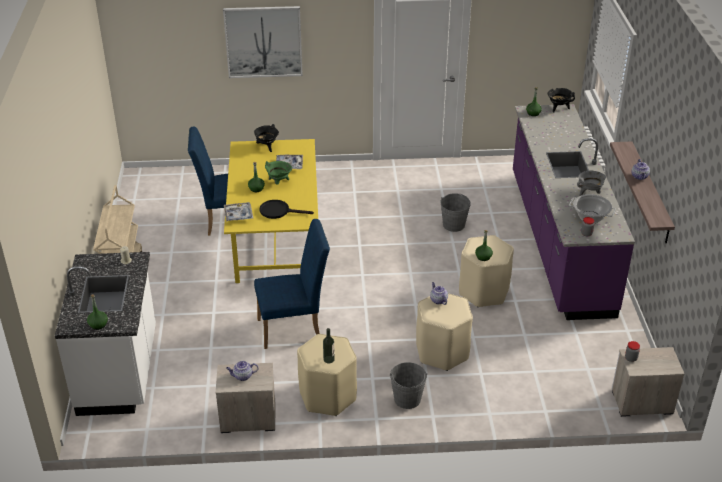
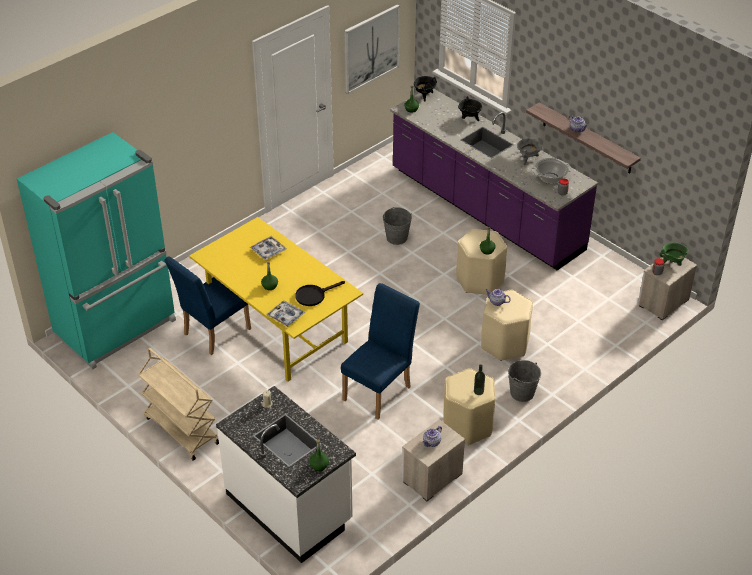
camera: 40 degrees left, 5 degrees up
picture [223,6,303,78] -> picture moved to [344,5,400,94]
black cooking pot [254,124,279,152] -> black cooking pot moved to [458,96,483,121]
green cooking pot [265,161,292,185] -> green cooking pot moved to [659,242,689,266]
none -> turquoise fridge [17,132,176,369]

